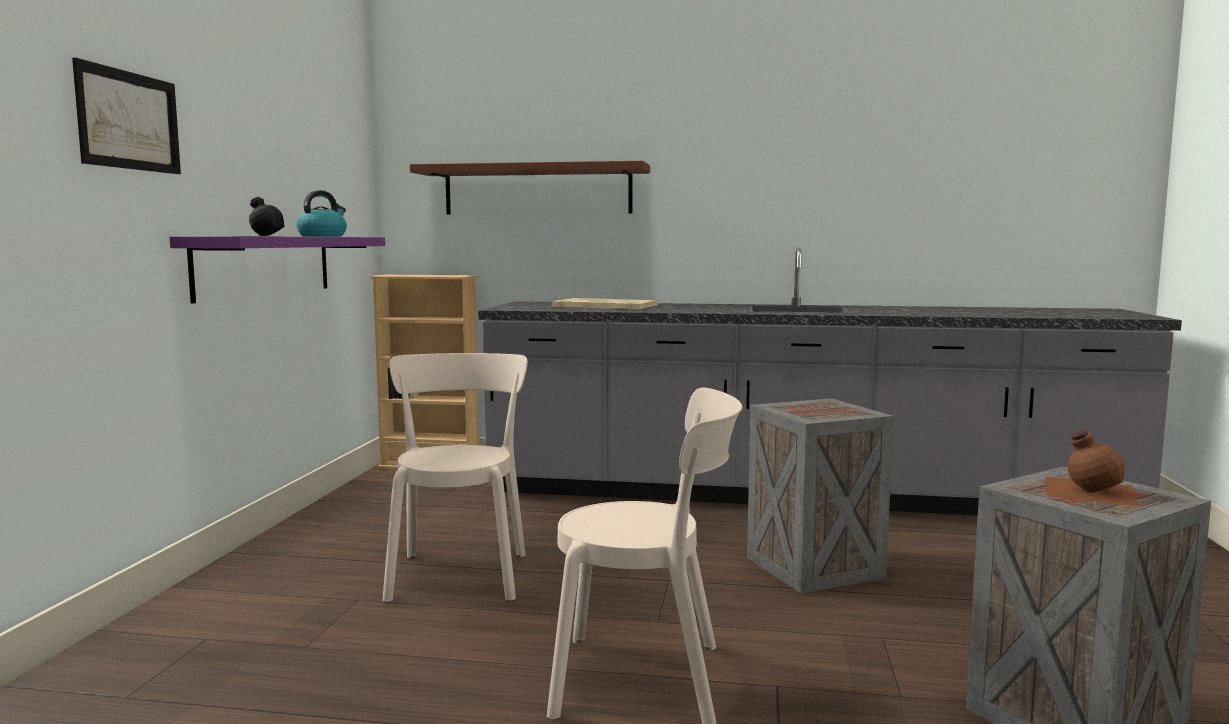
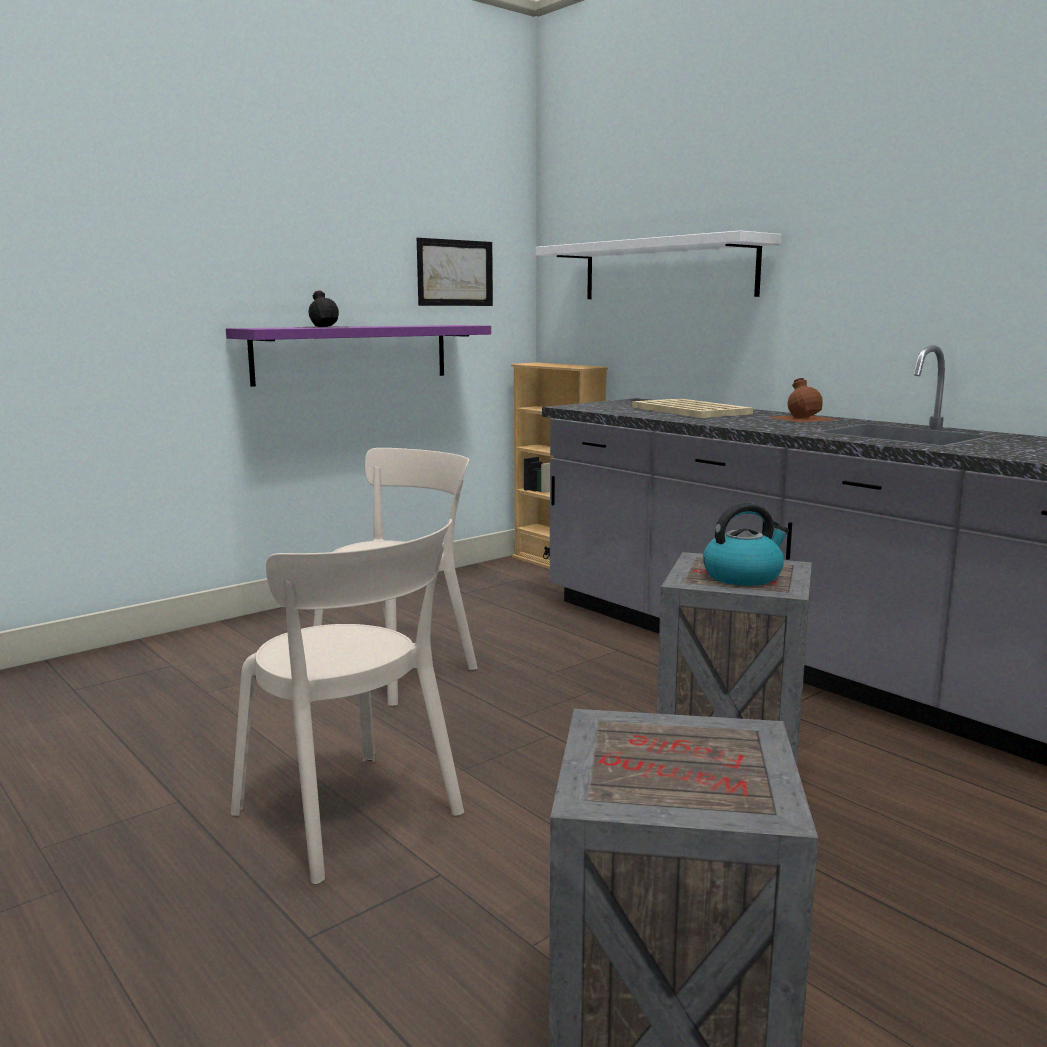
camera: 40 degrees right, 5 degrees up
picture [72,58,181,174] -> picture moved to [417,238,493,306]
kettle [296,190,347,237] -> kettle moved to [703,503,789,586]
brown shelf [410,161,650,214] -> white shelf [536,230,782,299]
brown bottle [1045,430,1140,507] -> brown bottle moved to [768,378,839,422]

